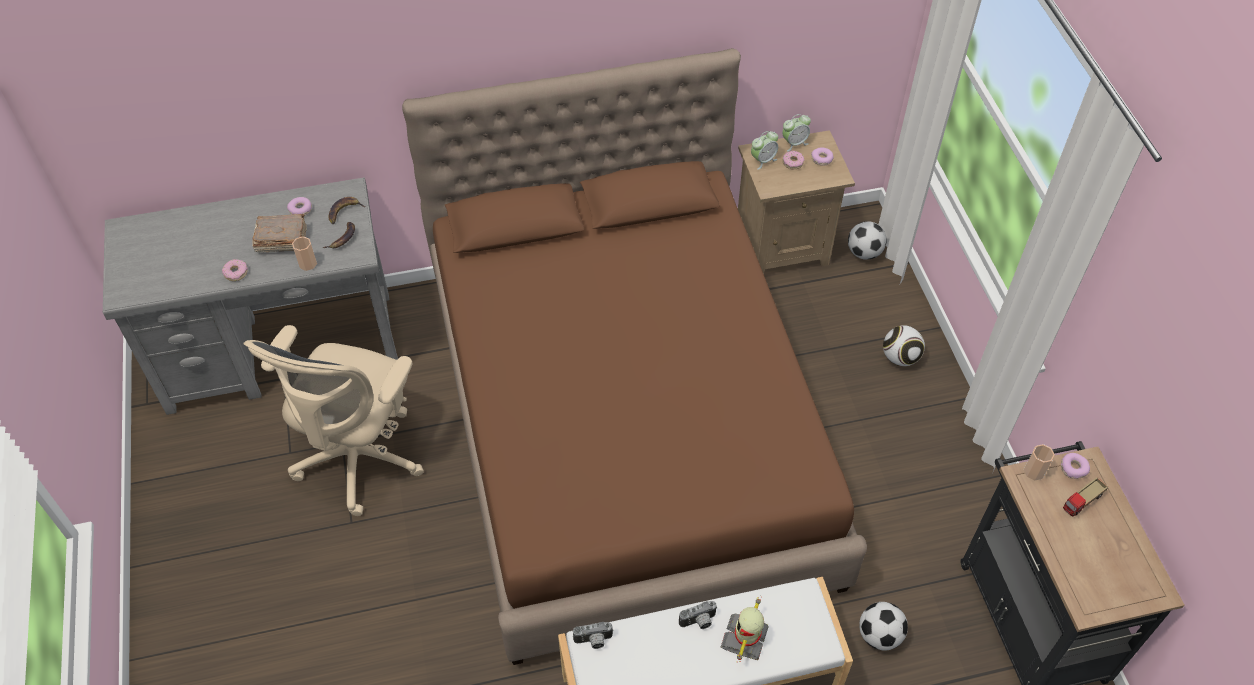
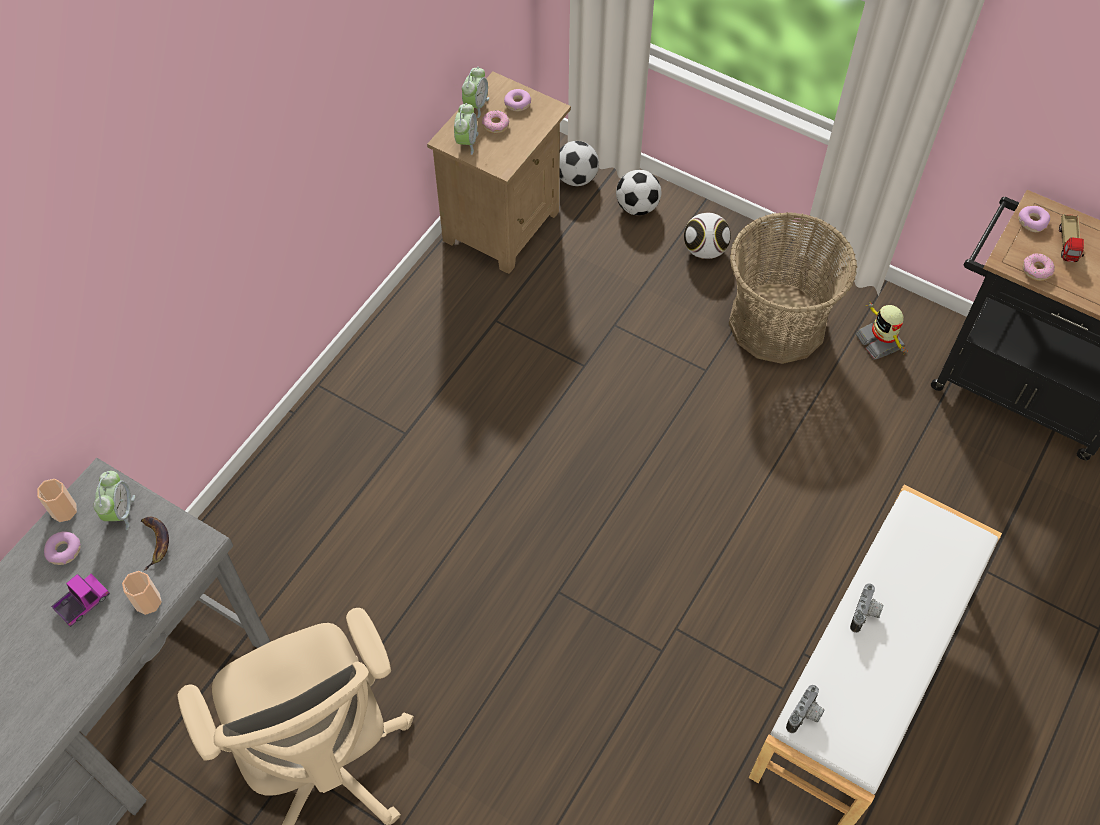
camera: 45 degrees left, 5 degrees up
donut [222,259,248,281] -> donut moved to [1023,253,1055,281]
brown book [252,214,307,252] -> toy truck [51,574,110,627]
banana [329,197,366,224] -> alarm clock [93,471,135,530]
brown bed [402,48,867,665] -> none
toy robot [720,596,768,662] -> toy robot moved to [856,302,907,360]
football [859,602,908,651] -> football moved to [616,170,661,215]
cup [1024,444,1055,480] -> cup moved to [37,479,77,522]
none -> basket [729,212,857,364]

